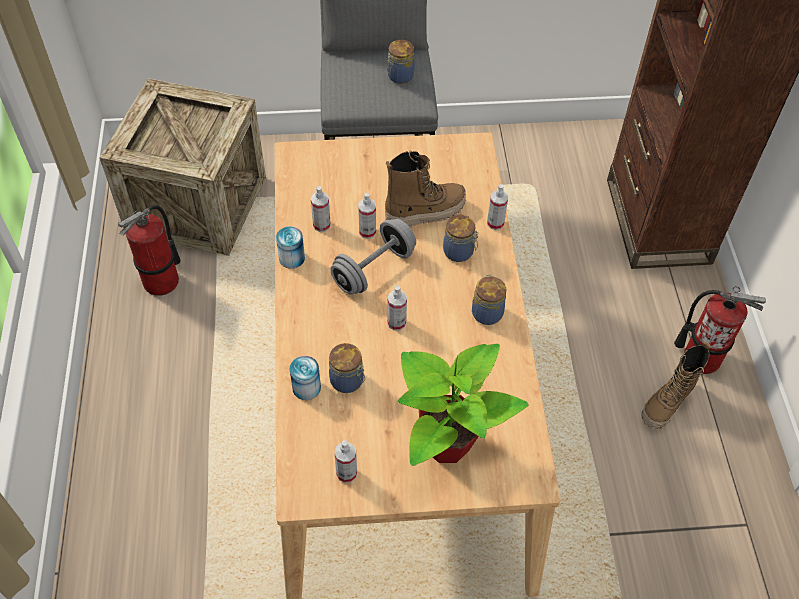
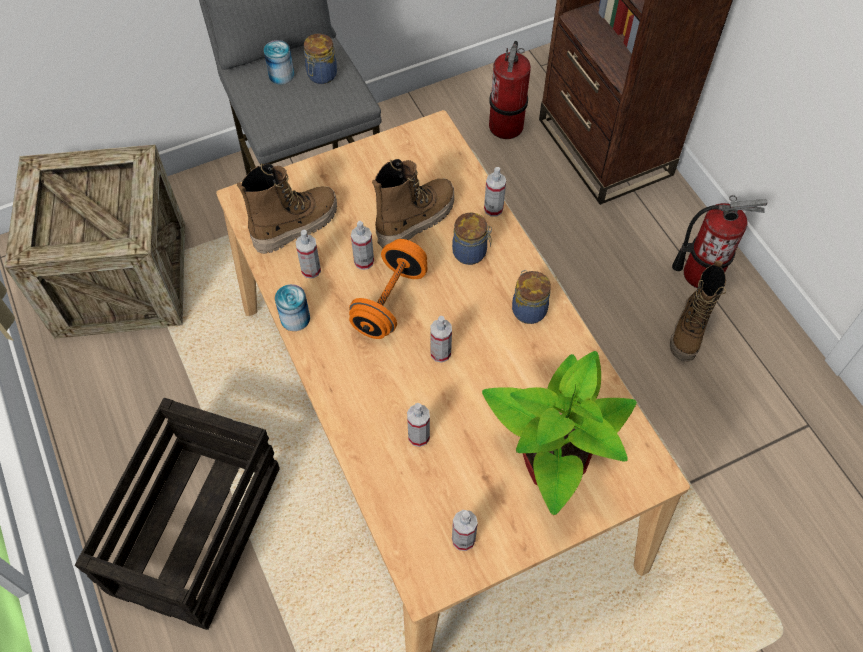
camera: 20 degrees left, 5 degrees up
fire extinguisher [118,205,181,296] -> fire extinguisher moved to [489,41,531,139]
can [289,356,321,400] -> can moved to [264,40,294,84]
jar [329,343,365,393] -> spray bottle [407,403,430,447]
grey dumbbell [330,219,416,295] -> orange dumbbell [349,239,428,339]
none -> crate [75,398,280,630]
none -> boot [237,164,337,254]

